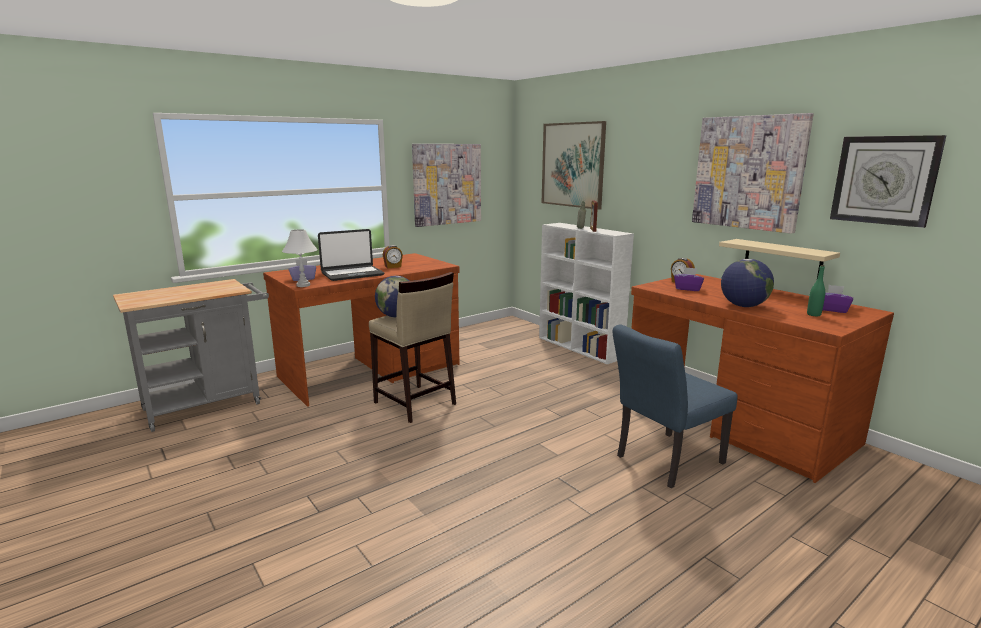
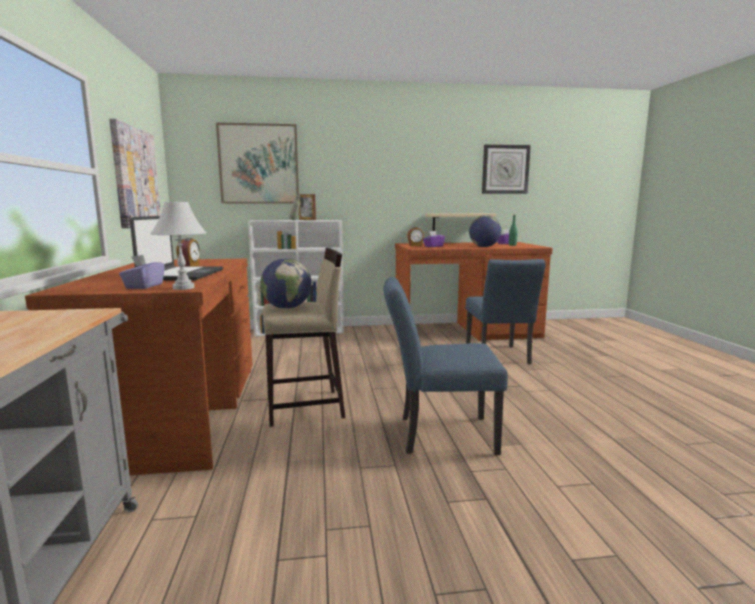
camera: 60 degrees left, 5 degrees down
picture [692,113,814,234] -> none
none -> blue chair [383,277,508,455]

